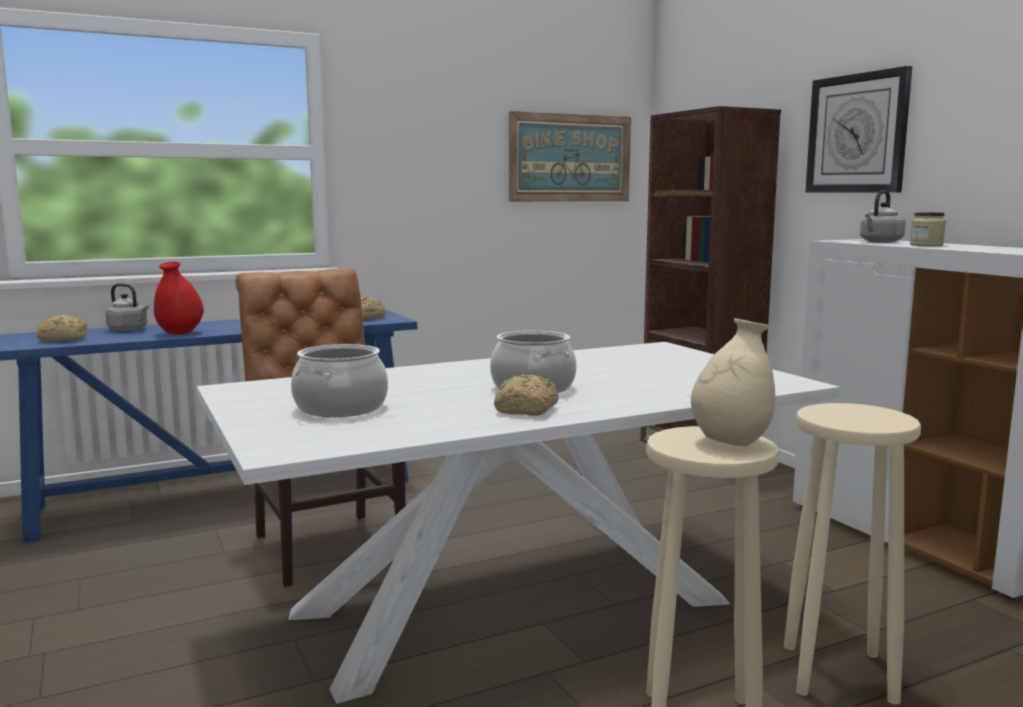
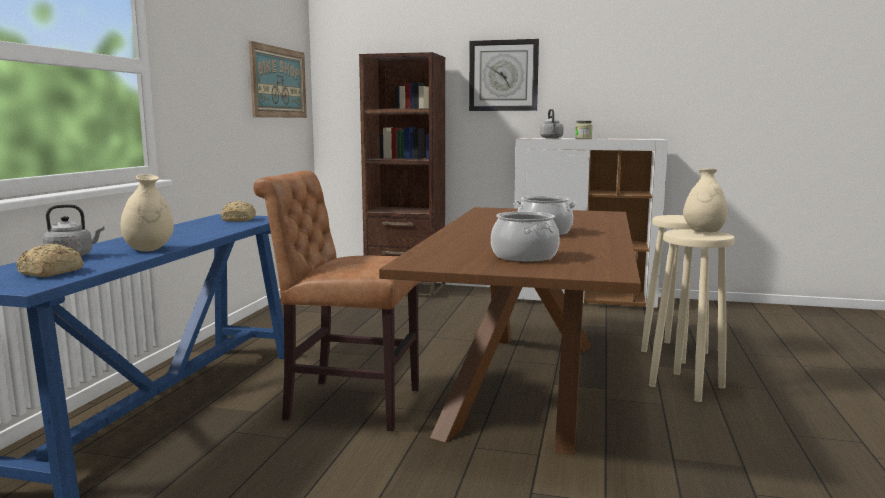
camera: 50 degrees left, 0 degrees up
red vase [154,262,204,335] -> beige vase [121,174,174,252]
white dining table [197,342,840,704] -> brown dining table [379,207,641,455]
bread [494,374,558,416] -> none

